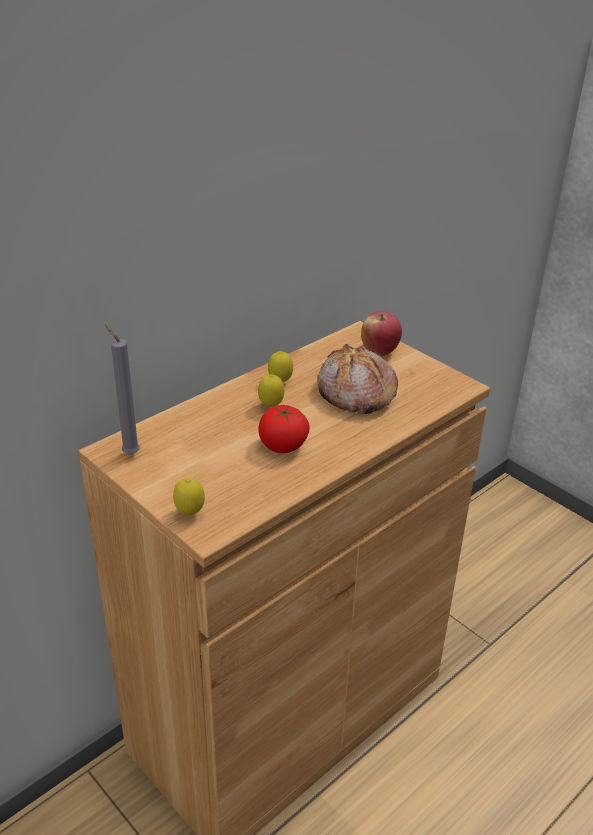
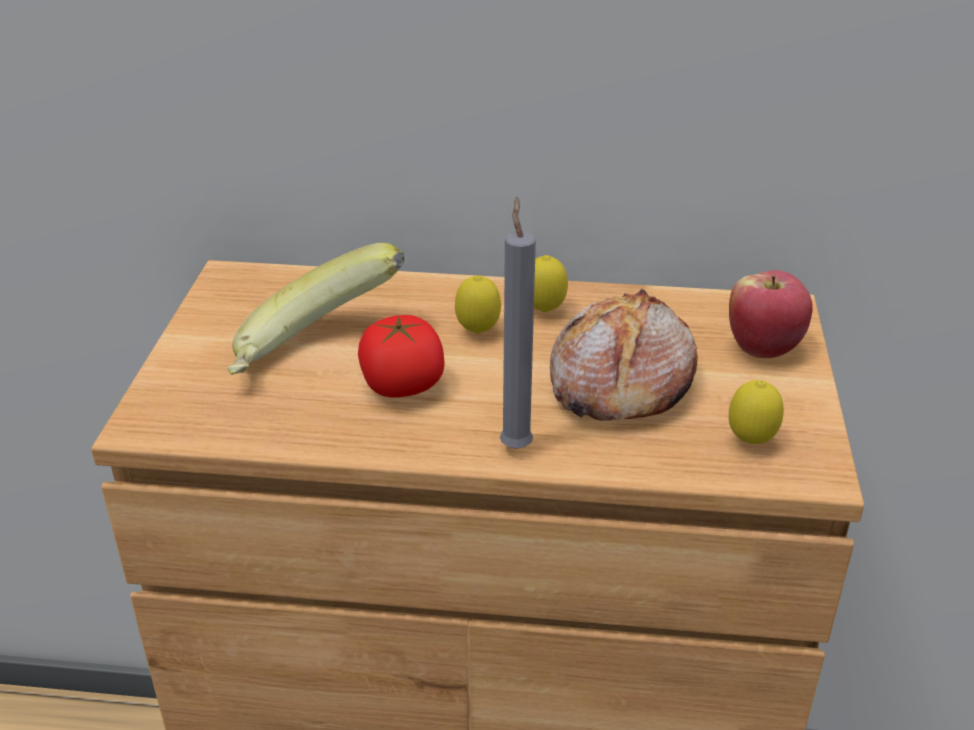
camera: 50 degrees right, 0 degrees up
grey candle [105,324,140,455] -> grey candle moved to [500,197,536,449]
lemon [173,478,205,515] -> lemon moved to [729,380,784,444]
none -> banana [227,243,404,375]

